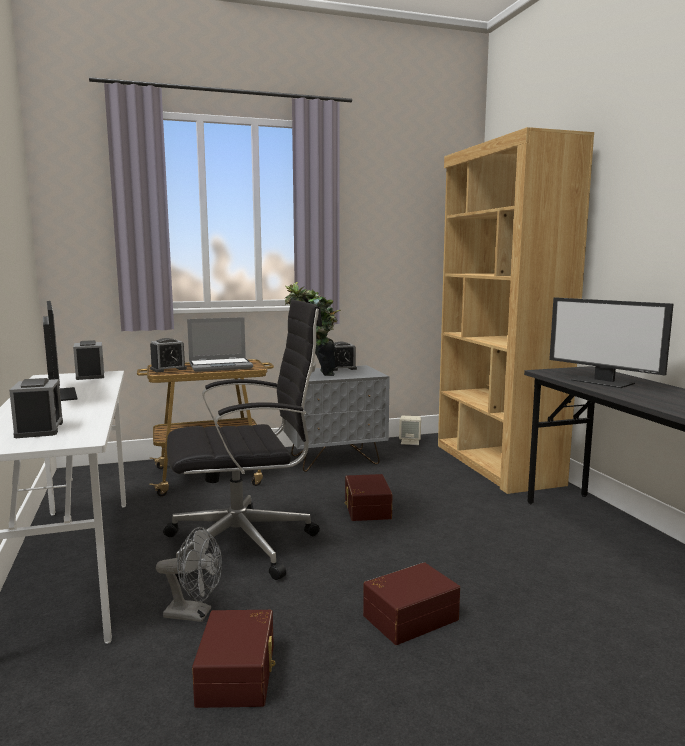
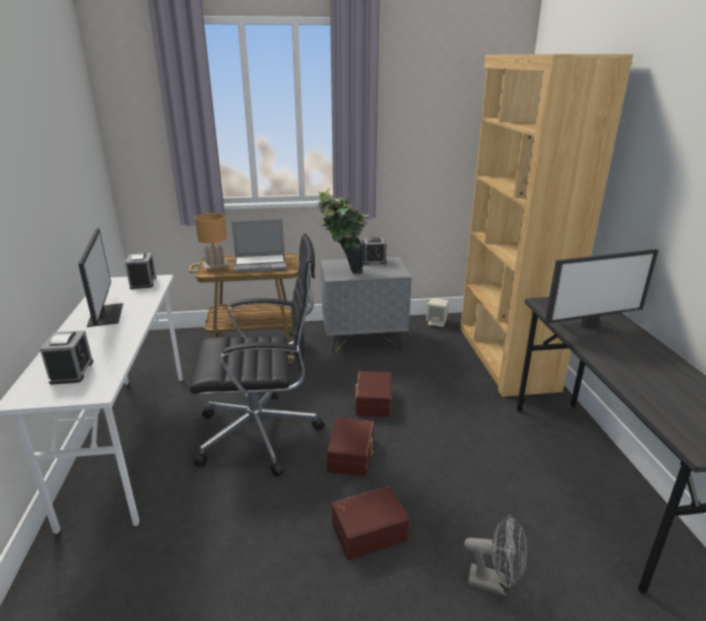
camera: 10 degrees right, 15 degrees up
alarm clock [150,338,187,372] -> brown table lamp [195,213,229,271]
grey fan [156,527,222,622] -> grey fan moved to [464,514,527,596]
brown storage box [192,610,275,708] -> brown storage box moved to [327,417,374,476]
monitor [549,297,674,388] -> monitor turned 75 degrees counterclockwise [545,249,658,339]

